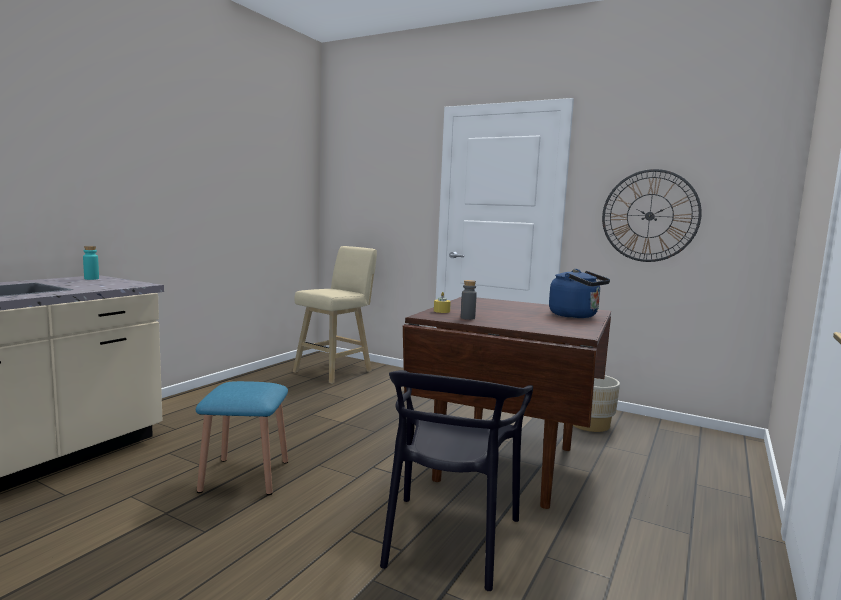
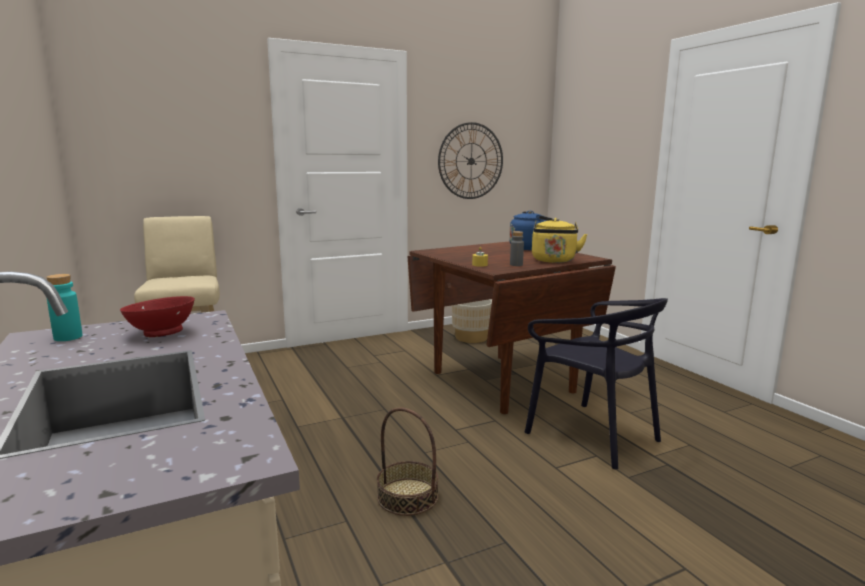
camera: 55 degrees left, 5 degrees up
blue stool [196,381,288,495] -> basket [377,407,439,516]
none -> red bowl [120,296,195,337]
none -> yellow kettle [532,218,588,263]

